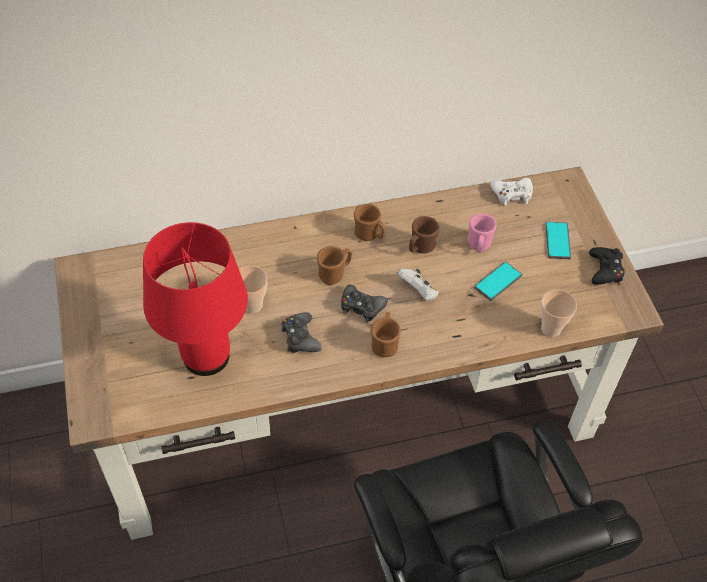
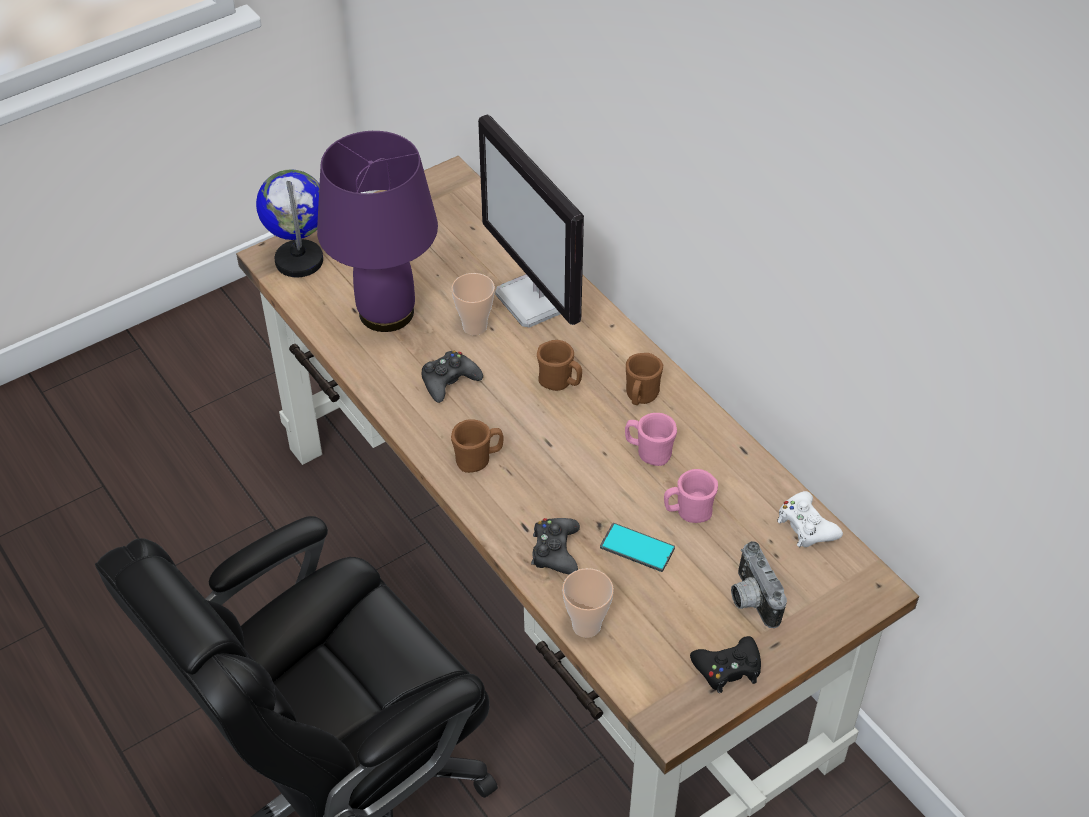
camera: 70 degrees right, 5 degrees down
red table lamp [143,222,248,376] -> purple table lamp [317,131,438,332]
black game controller [341,284,388,323] -> black game controller moved to [531,518,580,575]
white game controller [397,269,439,301] -> none
brown mug [409,216,440,254] -> pink mug [625,413,677,466]
phone [545,222,571,259] -> camera [731,541,787,628]
none -> globe [256,169,323,277]
none -> monitor [478,114,584,328]

